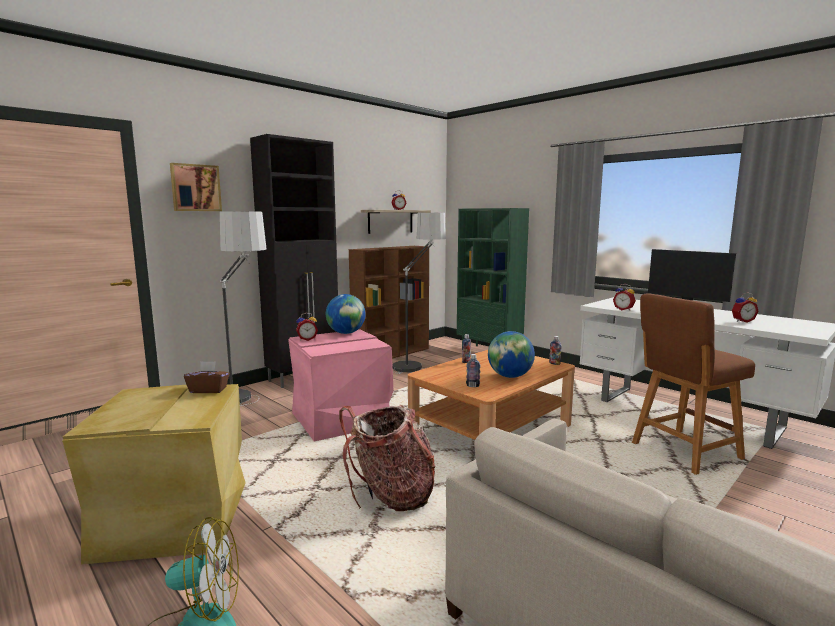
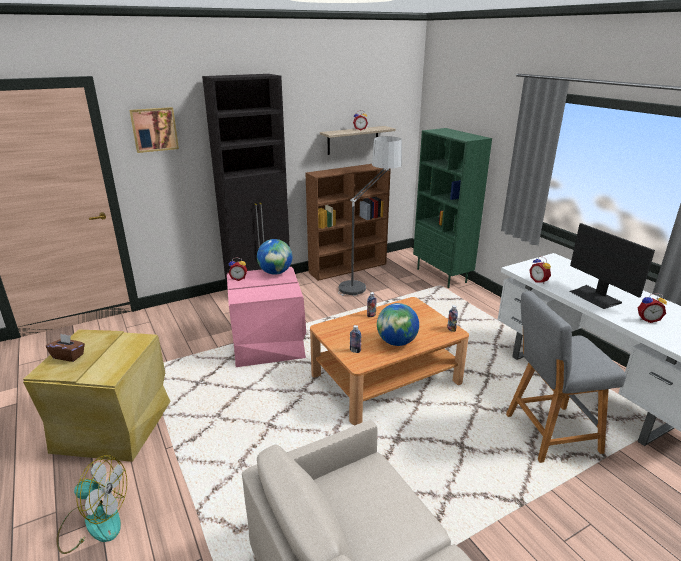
camera: 15 degrees right, 15 degrees up
brown tissue box [184,361,230,393] -> brown tissue box moved to [46,334,85,362]
floor lamp [220,211,267,406] -> none
backpack [339,405,435,511] -> none
brown stool [632,293,755,475] -> grey stool [506,291,626,463]

